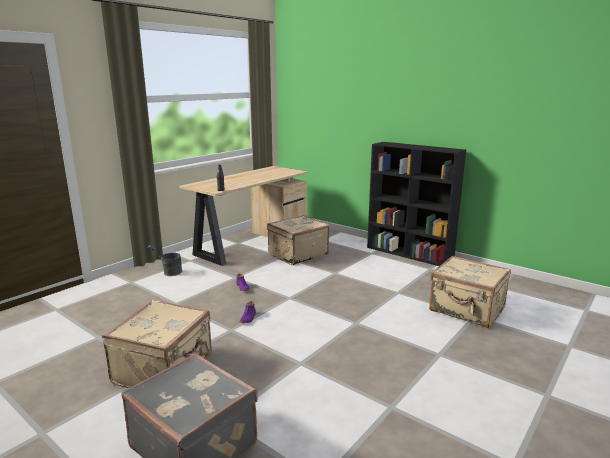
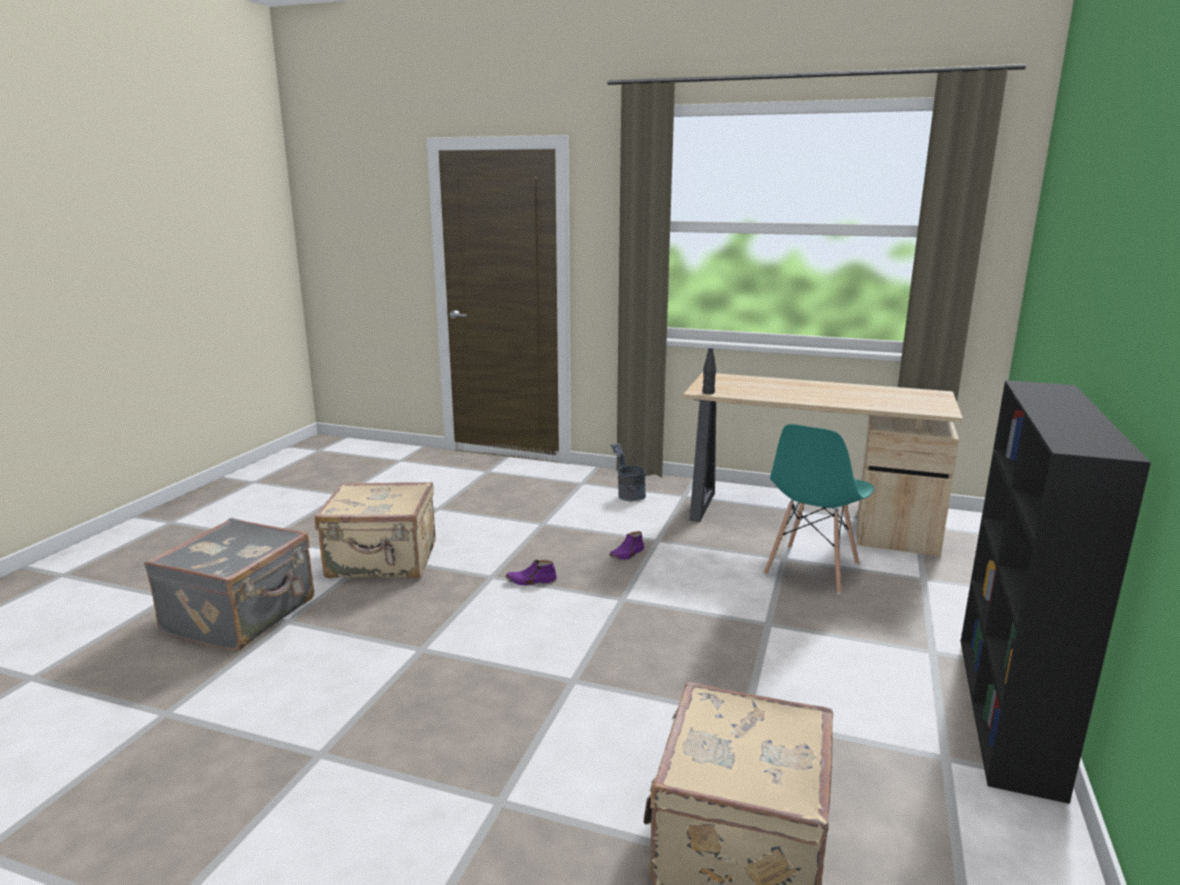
camera: 70 degrees right, 0 degrees up
beige suitcase [267,215,330,265] -> turquoise chair [764,424,875,594]

